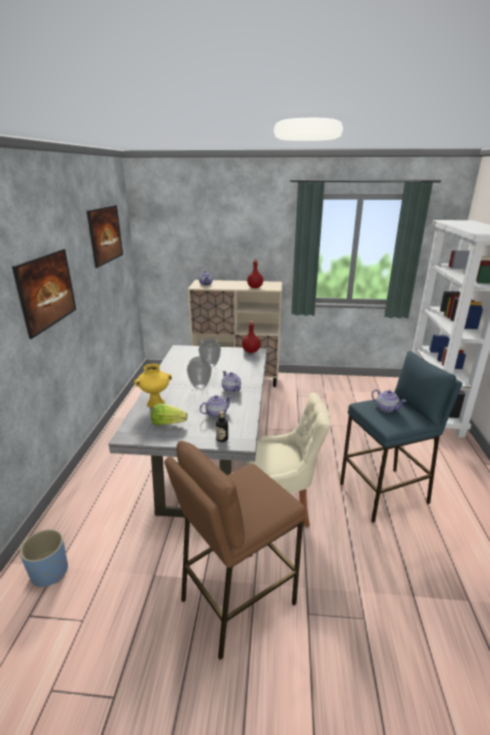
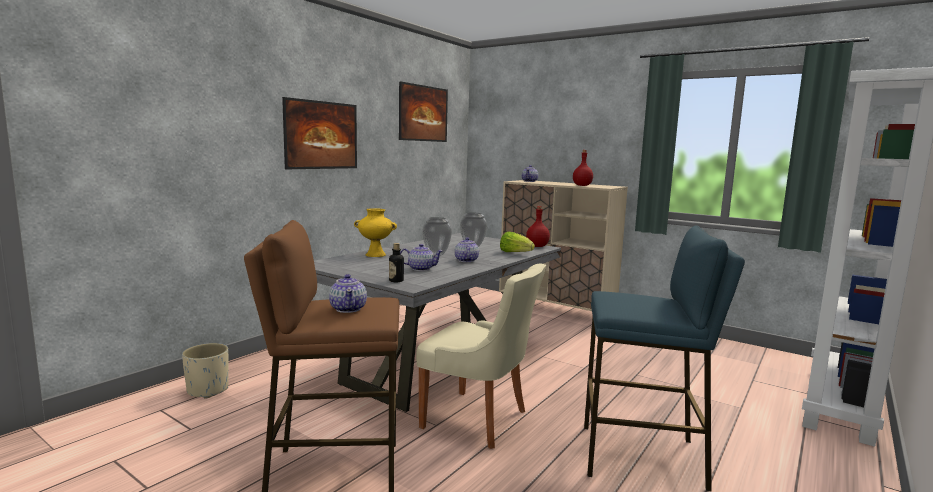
camera: 30 degrees right, 15 degrees down
blue planter [20,529,68,587] -> beige planter [182,343,229,399]
lettuce [151,403,188,425] -> lettuce moved to [500,232,535,252]
teapot [372,389,406,412] -> teapot moved to [329,274,367,313]

